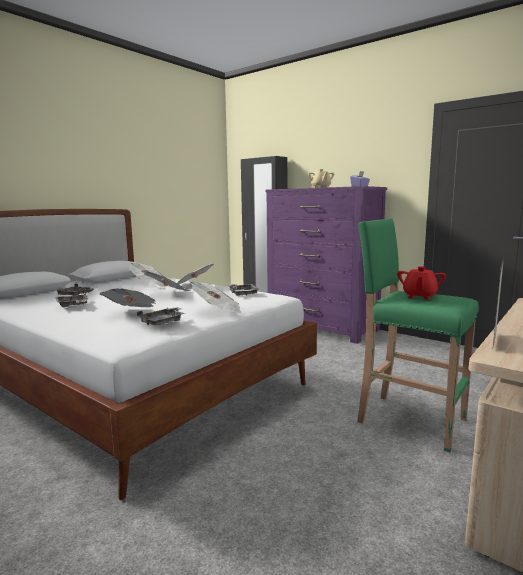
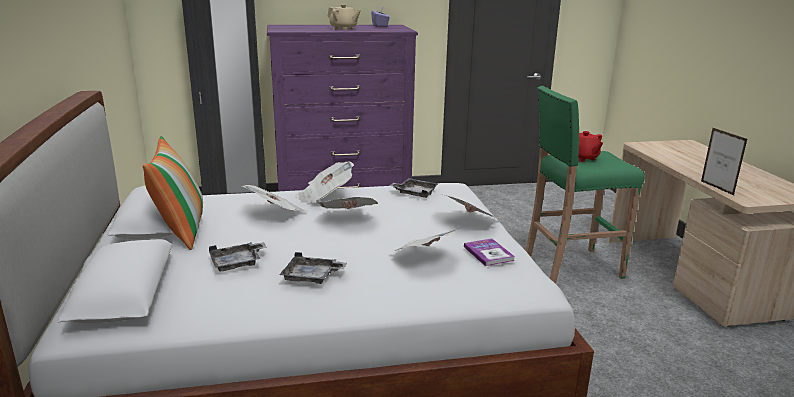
camera: 50 degrees left, 10 degrees up
grey tray [137,307,185,326] -> book [464,238,515,266]
none -> pillow [143,136,203,250]

